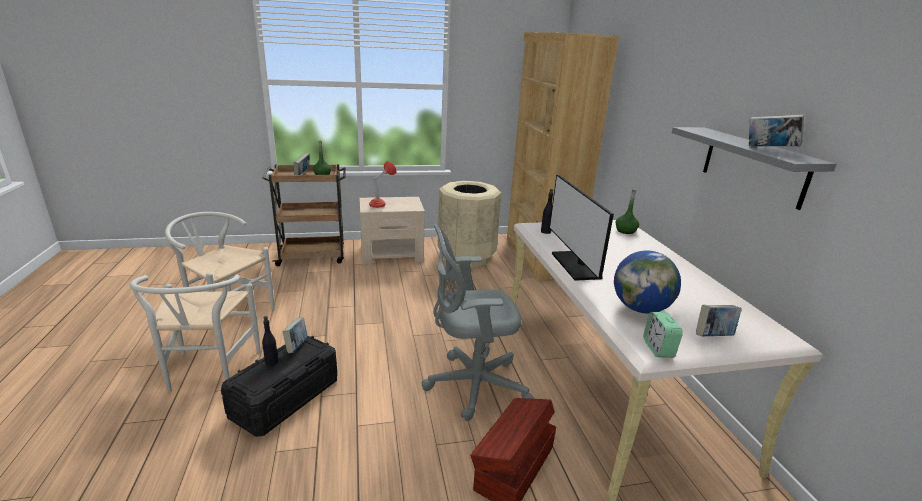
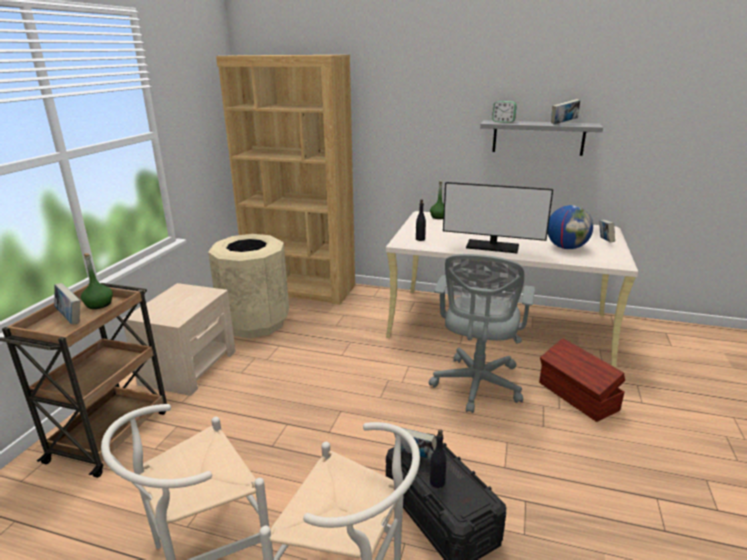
camera: 60 degrees left, 0 degrees up
red table lamp [369,161,397,208] -> none
alarm clock [644,312,683,358] -> alarm clock moved to [492,101,517,123]

